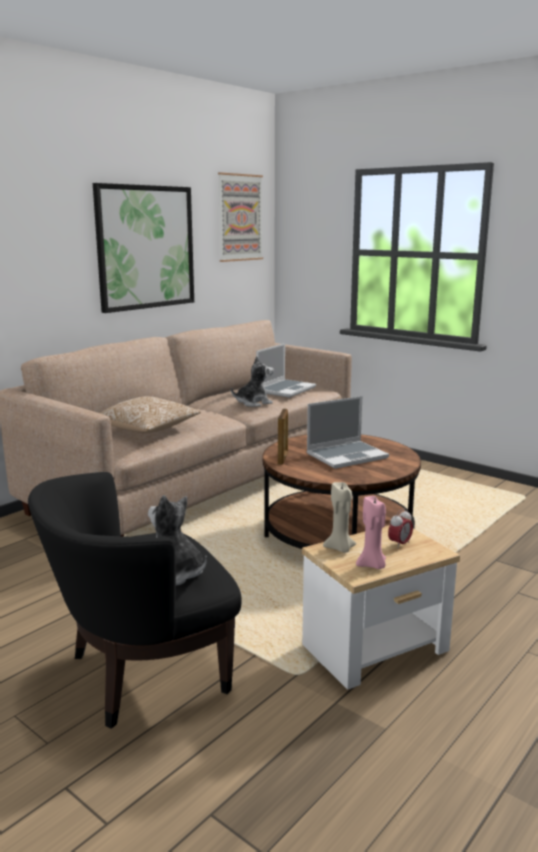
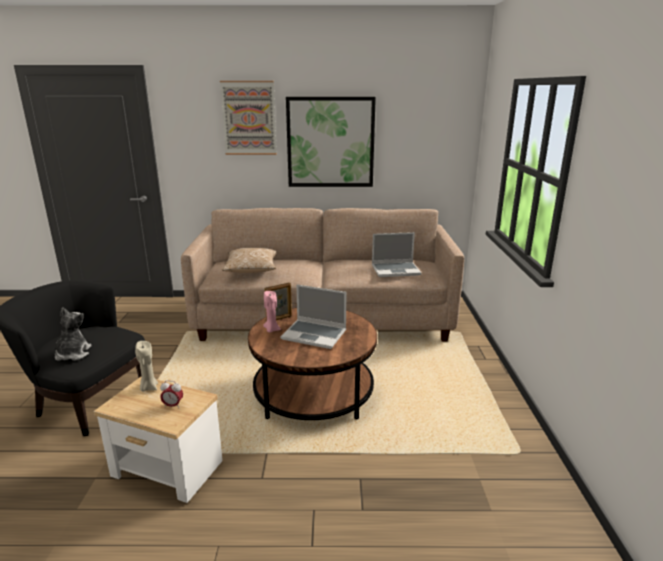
camera: 50 degrees right, 5 degrees up
picture [218,172,263,262] -> picture moved to [220,81,277,155]
plush toy [231,356,274,407] -> none
pink candle [356,496,386,569] -> pink candle moved to [263,291,281,333]

